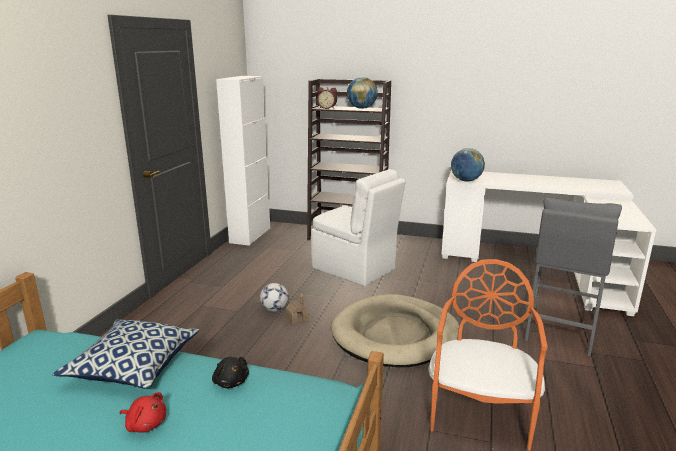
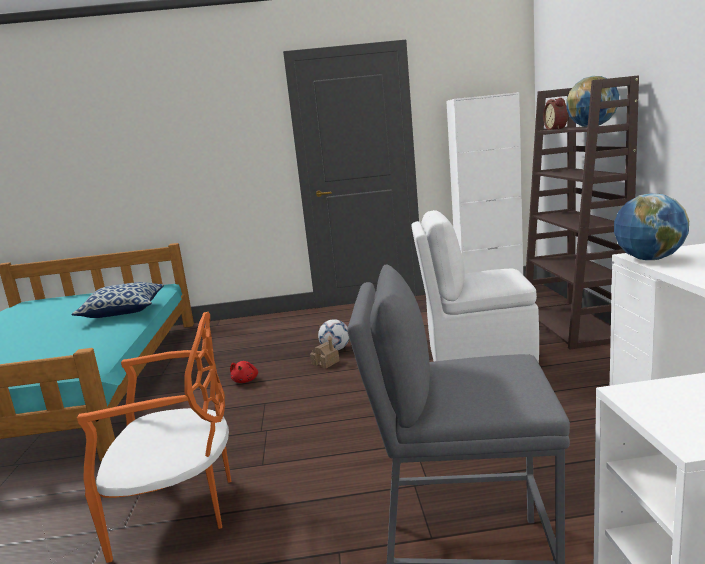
camera: 70 degrees right, 5 degrees down
red plush toy [120,392,166,433] -> red plush toy moved to [230,361,258,383]
black plush toy [212,357,249,388] -> none
white chair [311,169,406,286] -> white chair turned 75 degrees clockwise [411,210,539,363]
beige dog bed [331,294,459,367] -> none

